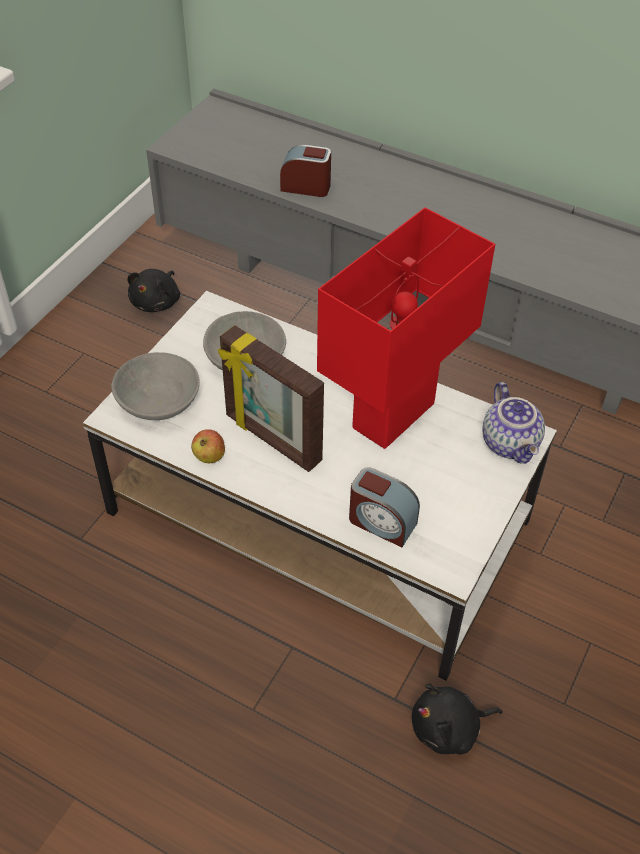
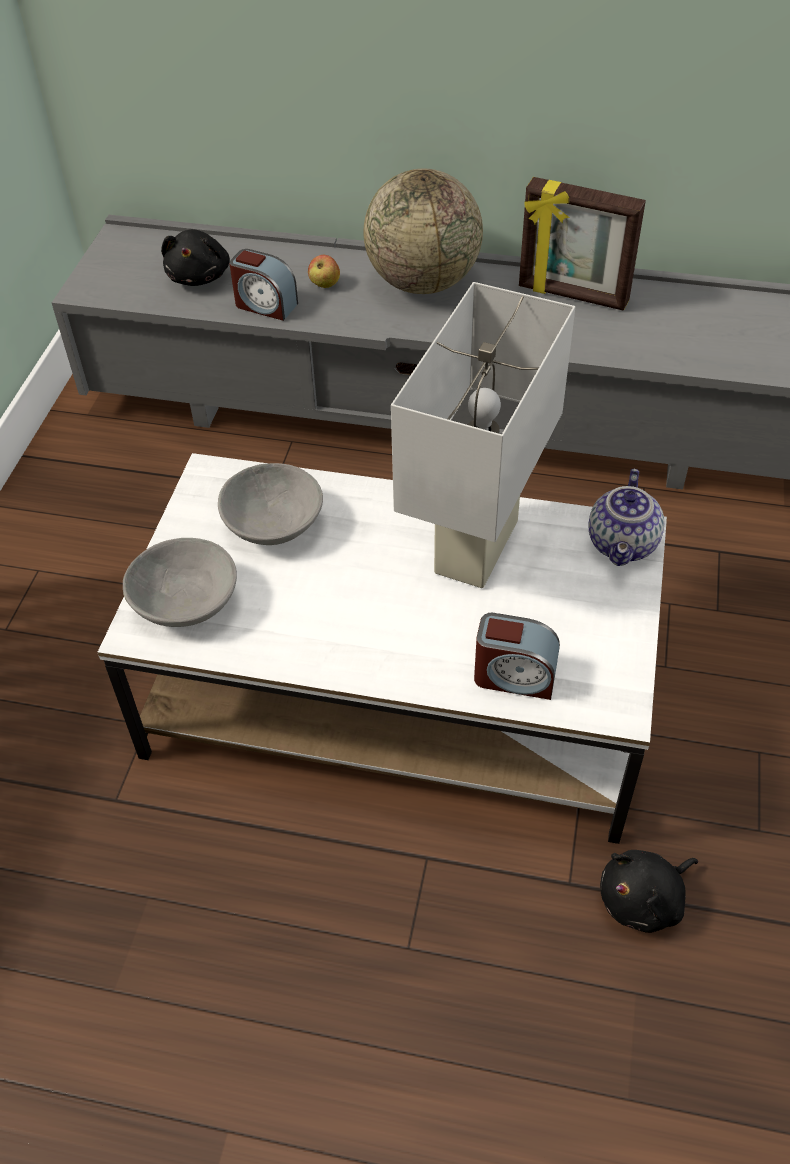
camera: 15 degrees left, 0 degrees up
black plush toy [127,269,180,312] -> black plush toy moved to [161,229,230,286]
apple [191,429,225,463] -> apple moved to [308,255,340,288]
picture frame [218,325,324,472] -> picture frame moved to [519,177,646,311]
alarm clock [280,145,331,197] -> alarm clock turned 150 degrees counterclockwise [229,249,298,321]
red table lamp [317,207,495,449] -> white table lamp [391,282,576,588]
teapot [482,382,545,464] -> teapot turned 45 degrees clockwise [588,469,664,566]
none -> globe [363,169,483,294]

